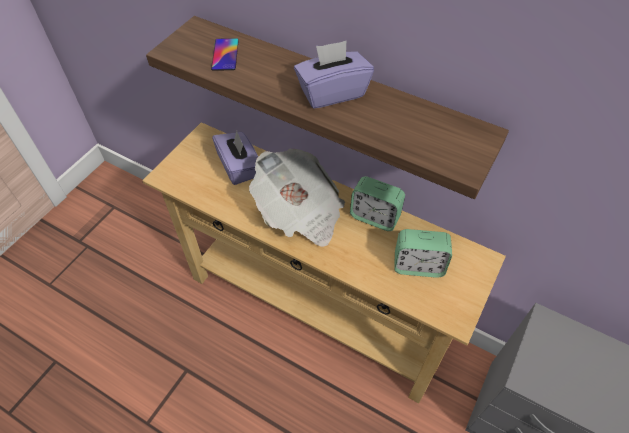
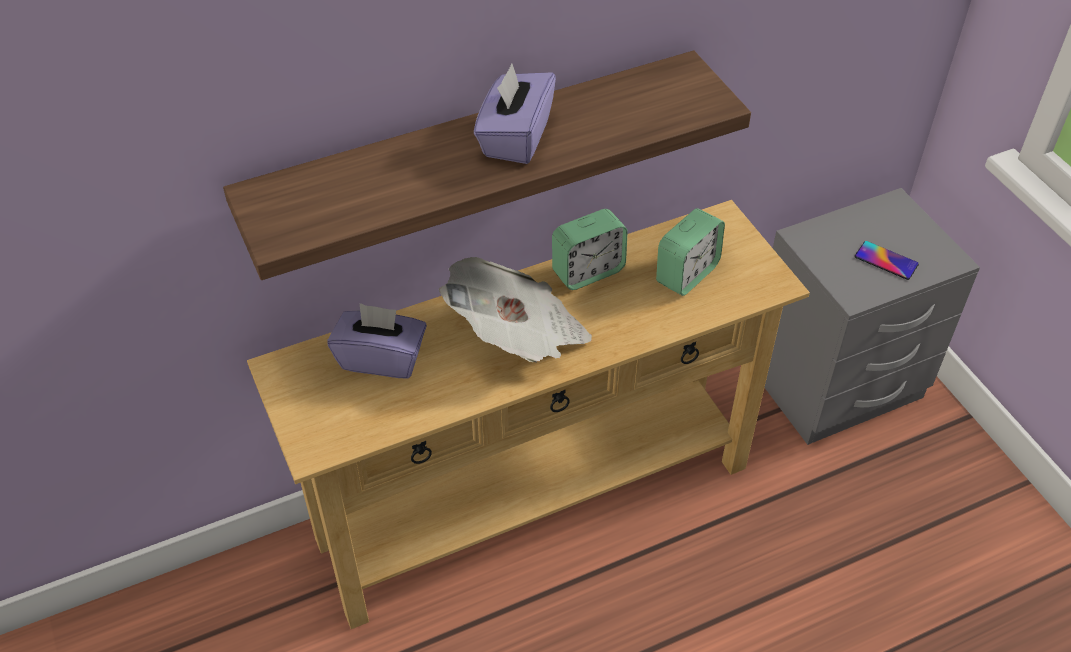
camera: 55 degrees left, 5 degrees down
phone [211,38,239,71] -> phone moved to [855,241,919,280]

